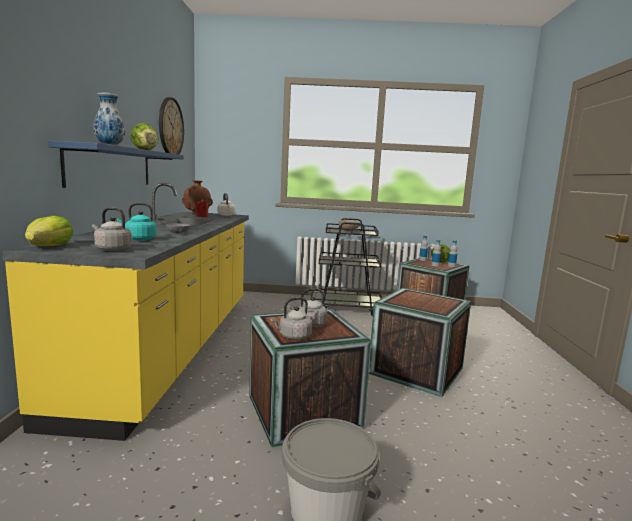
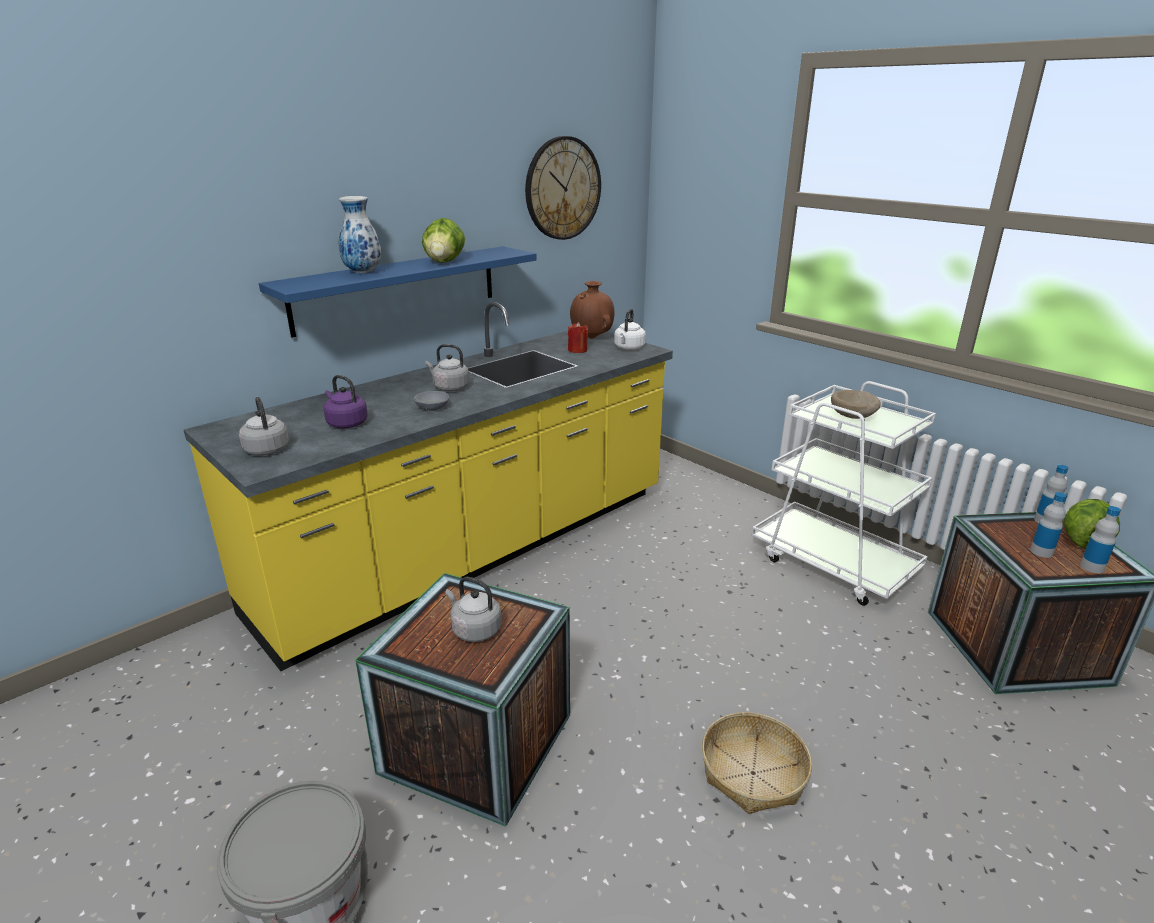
camera: 45 degrees right, 15 degrees up
lettuce [25,216,73,246] -> none
turquoise kettle [117,203,157,241] -> purple kettle [324,375,368,428]
grey kettle [271,297,312,340] -> grey kettle moved to [425,344,469,391]
black cart [310,218,382,316] -> white cart [752,381,936,606]
crate [369,288,471,397] -> basket [702,712,812,814]

